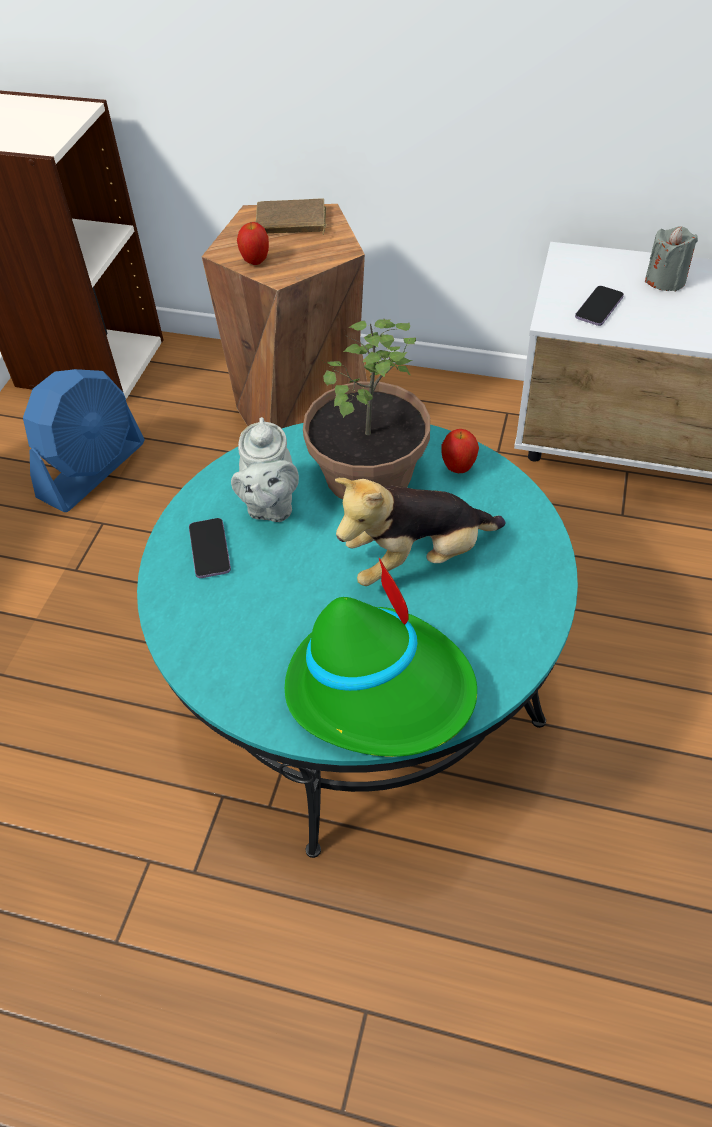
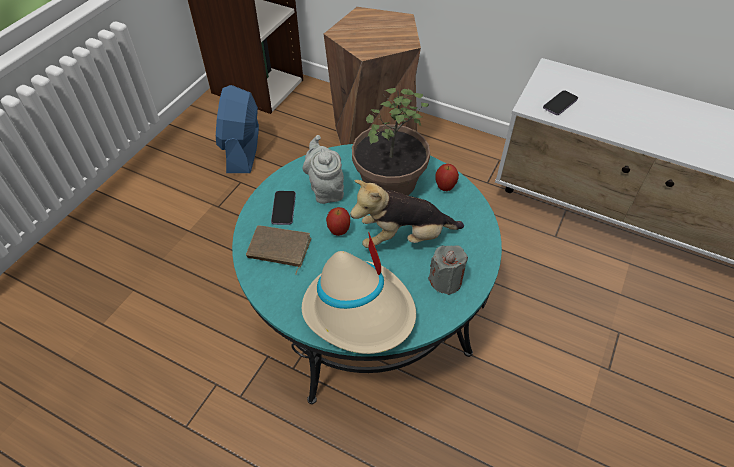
camera: 10 degrees right, 0 degrees up
blue fan [23,369,145,512] -> blue fan turned 135 degrees clockwise [216,85,259,173]
grey teapot [231,417,299,522] -> grey teapot turned 150 degrees clockwise [302,135,344,204]
apple [237,222,269,265] -> apple moved to [326,207,350,236]
brown book [256,198,327,235] -> brown book moved to [246,225,311,275]
green hat [285,558,477,757] -> beige hat [302,232,416,354]
grey candle [645,226,698,291] -> grey candle moved to [428,246,468,295]

